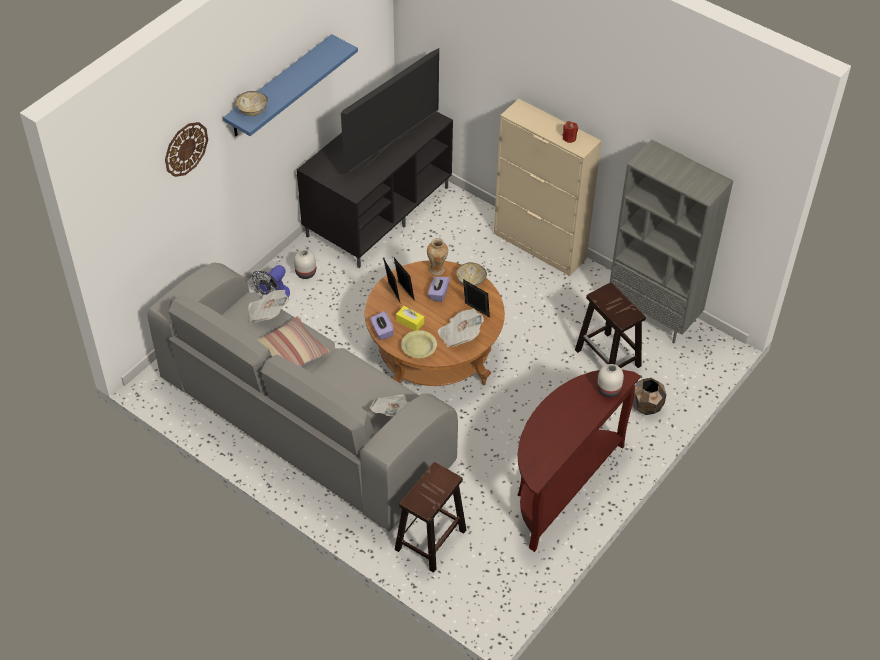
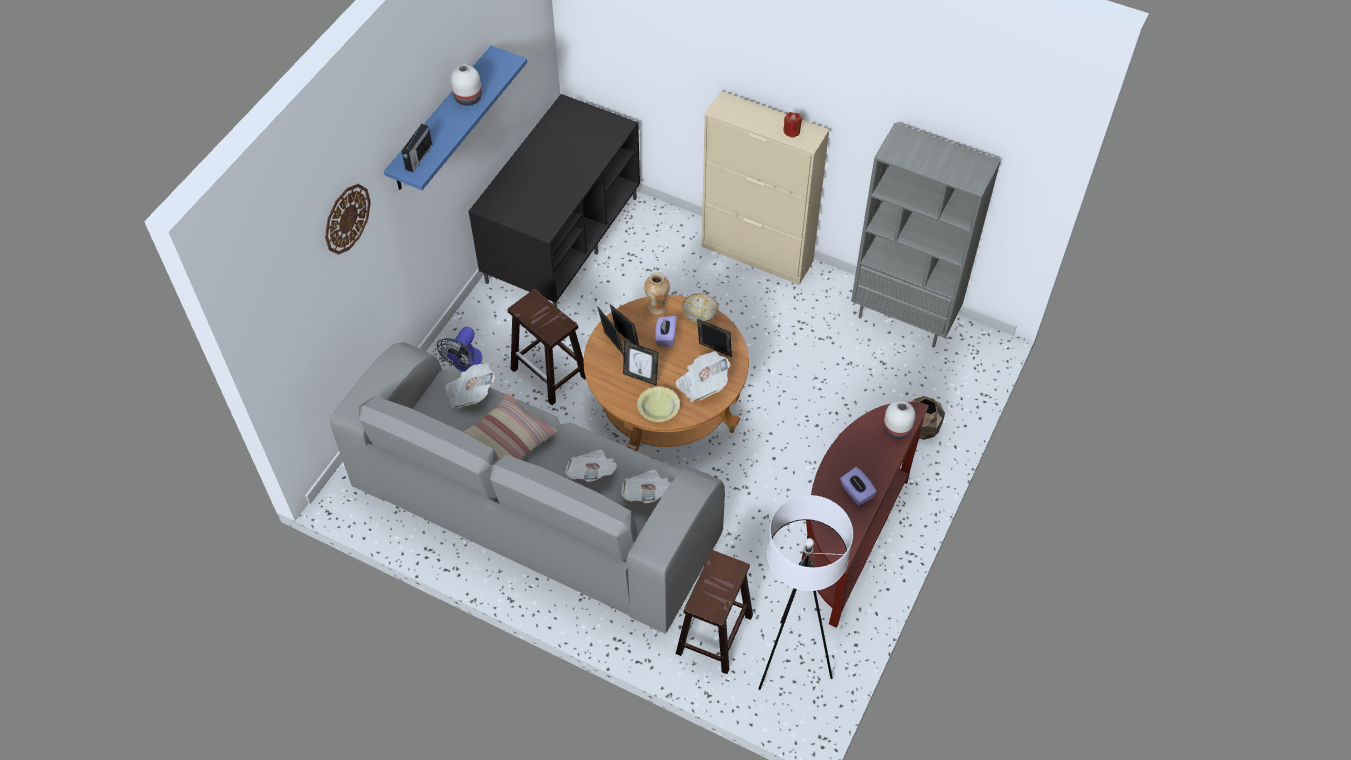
camera: 10 degrees left, 5 degrees up
bowl [236,91,268,116] -> radio [402,124,433,172]
white vase [294,250,316,279] -> white vase moved to [451,64,482,106]
television [341,48,439,174] -> none
purple tissue box [370,311,394,340] -> purple tissue box moved to [840,467,877,506]
yellow tissue box [396,306,424,331] -> picture frame [623,340,658,386]
brown stool [575,282,646,368] -> brown stool moved to [507,289,586,405]
none -> newspaper [565,450,618,482]
none -> white floor lamp [758,495,853,690]

